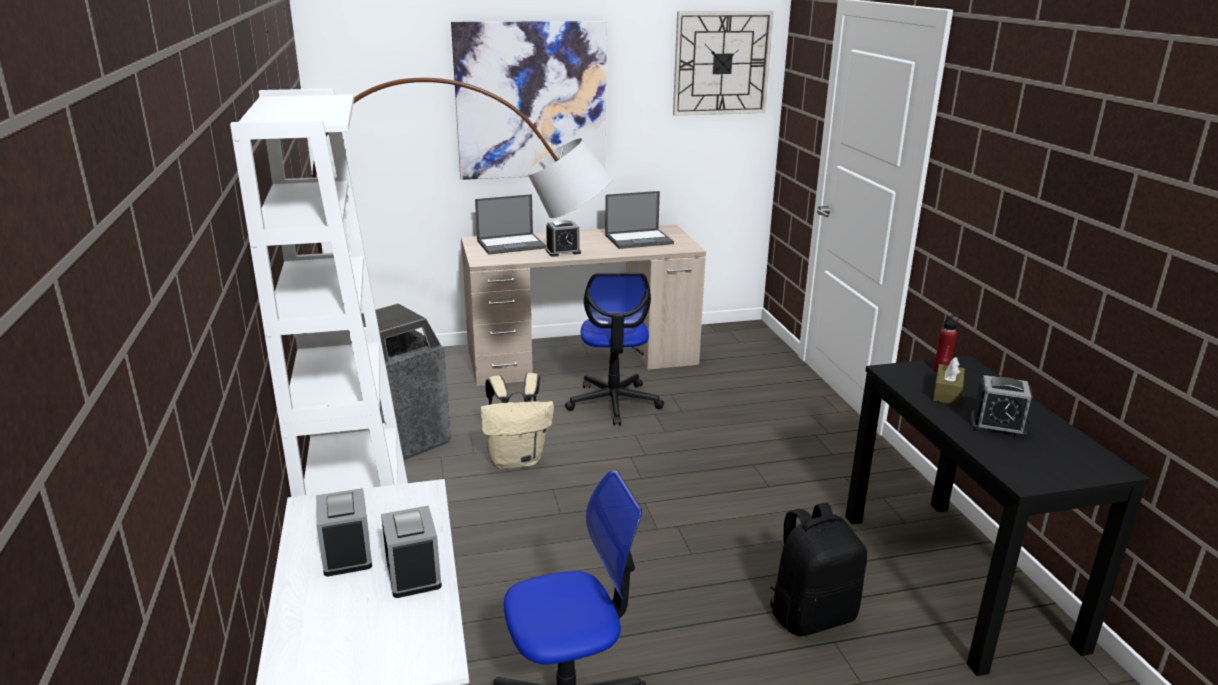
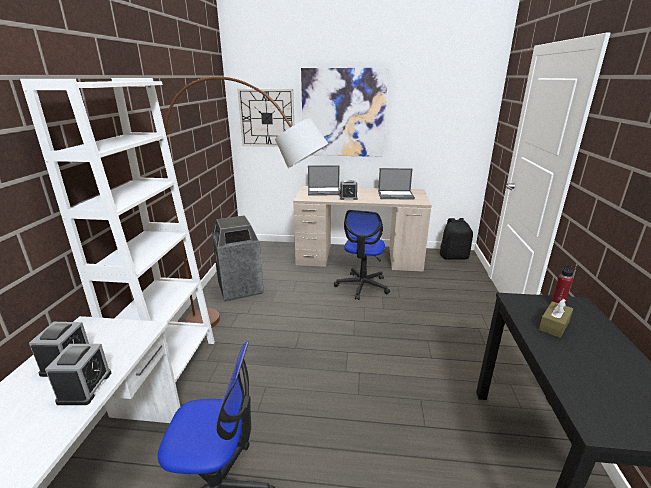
camera: 20 degrees right, 0 degrees up
beige backpack [481,373,554,469] -> none
wall clock [673,11,774,116] -> wall clock moved to [237,89,294,147]
black backpack [770,503,867,636] -> black backpack moved to [440,218,473,260]
alarm clock [971,375,1033,438] -> none

